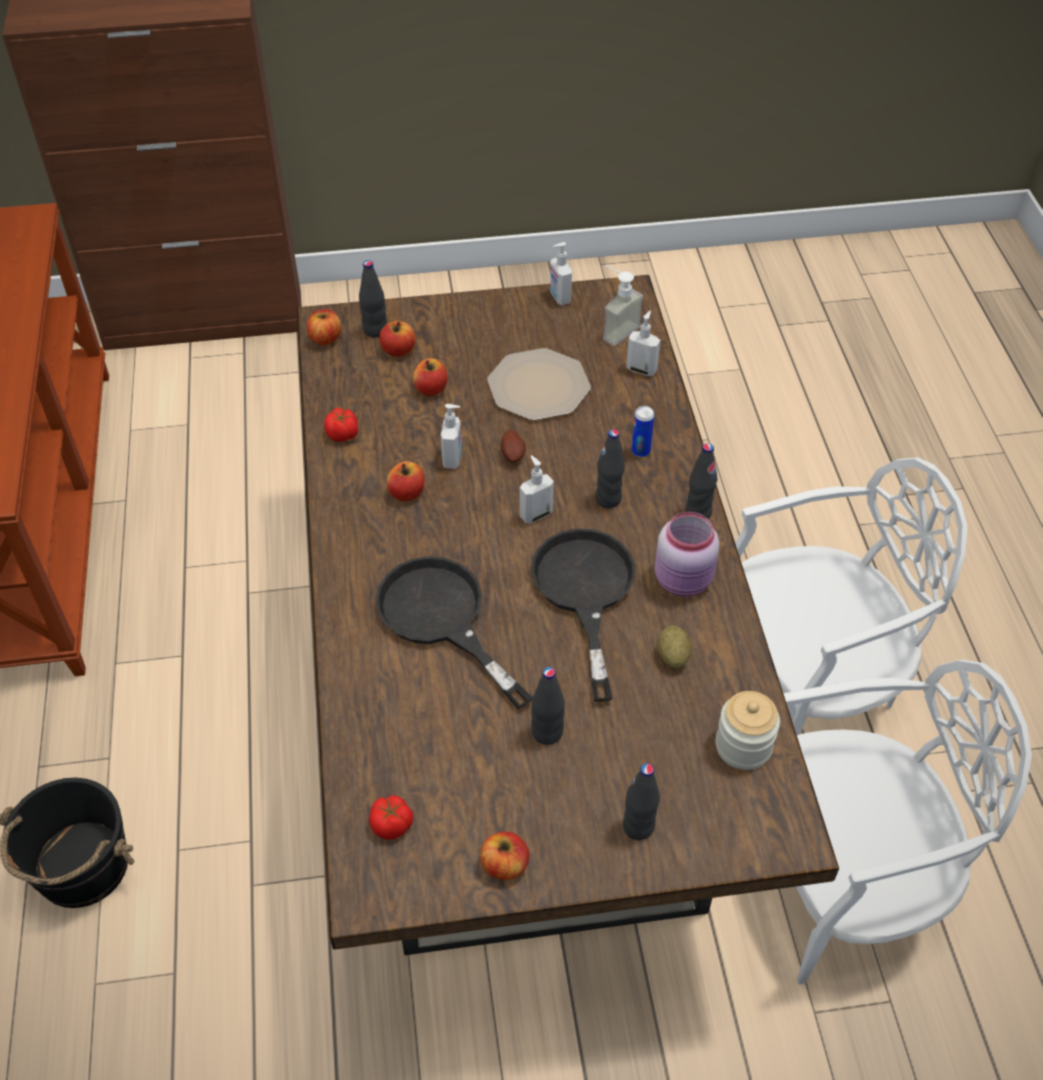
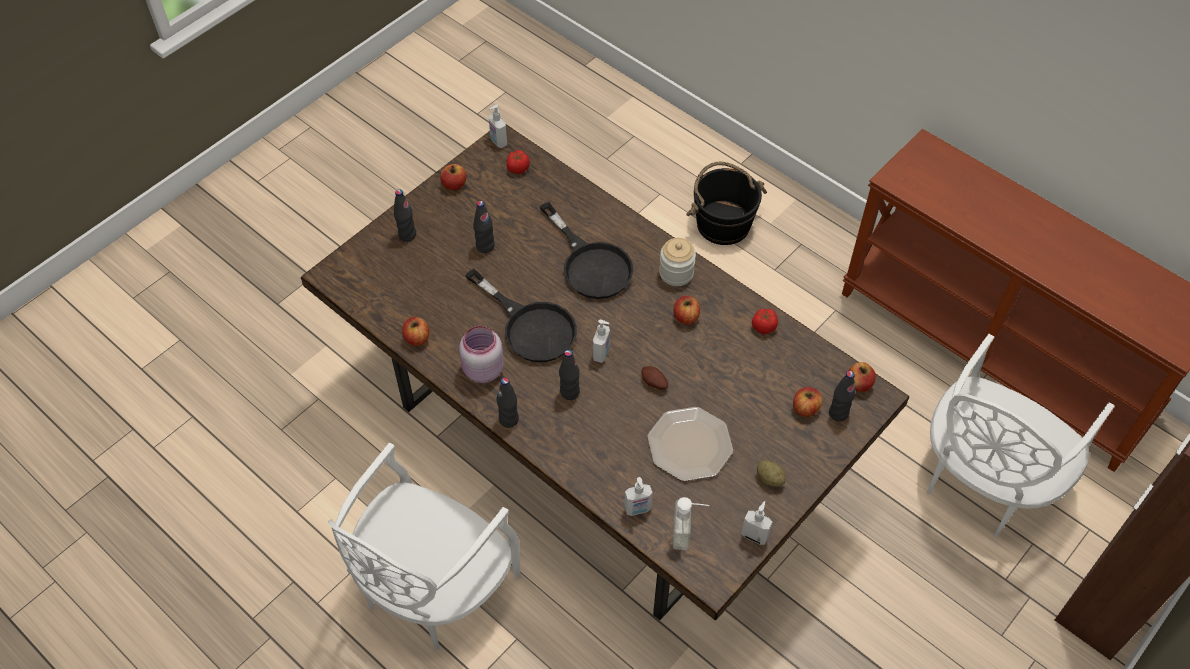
camera: 140 degrees right, 5 degrees up
black frying pan [375,556,533,709] -> black frying pan turned 45 degrees clockwise [539,202,634,299]
apple [413,358,447,396] -> apple moved to [402,317,429,346]
soap dispenser [441,404,462,469] -> soap dispenser moved to [488,105,507,148]
can [632,406,654,457] -> none
potato [657,626,692,668] -> potato moved to [757,460,786,487]
jar [715,691,780,770] -> jar moved to [659,238,696,286]
white chair [783,659,1032,984] -> white chair moved to [927,334,1114,538]

